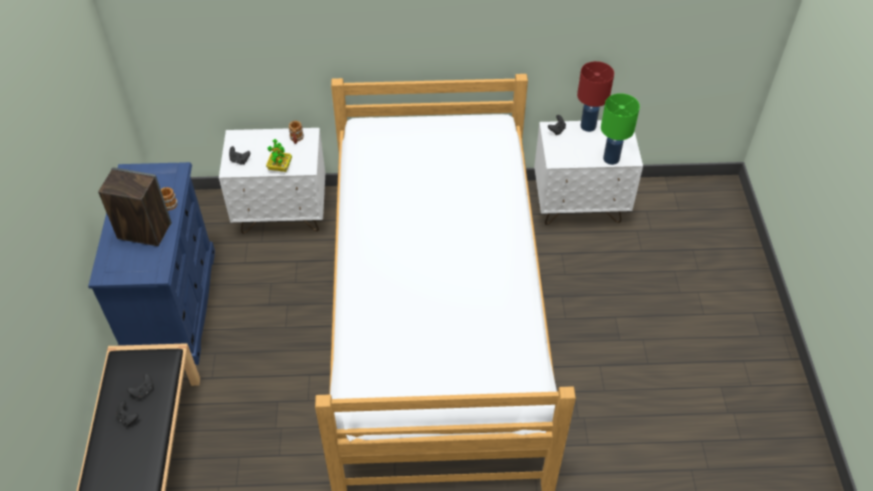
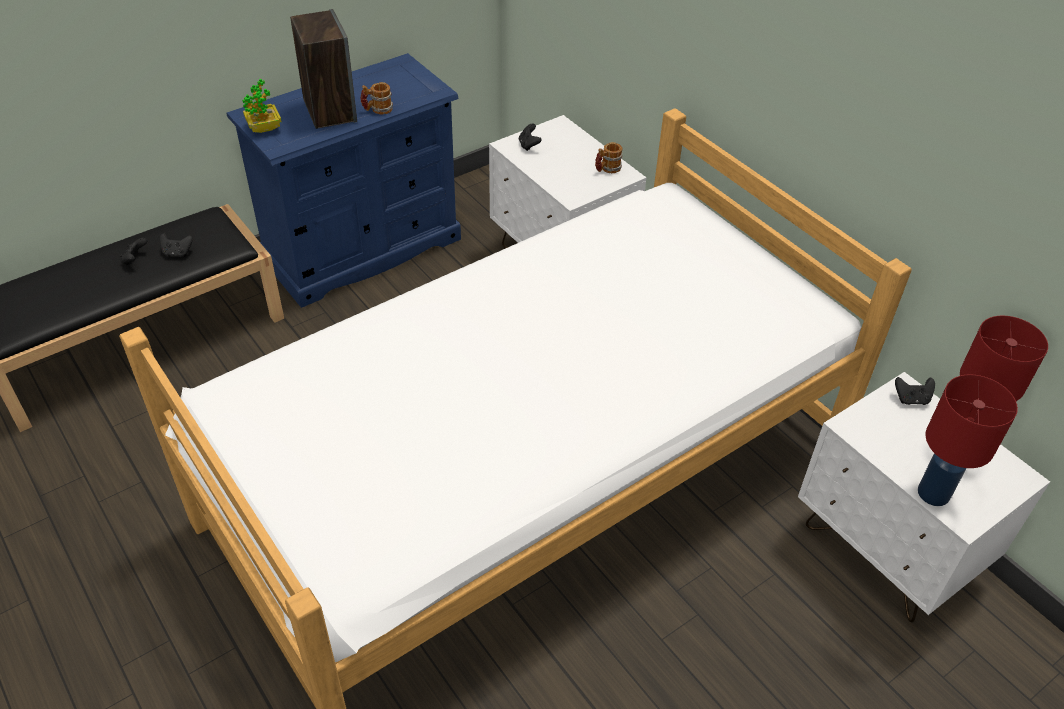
camera: 55 degrees right, 5 degrees down
potted plant [266,139,292,172] -> potted plant moved to [242,79,282,133]
green table lamp [601,93,640,165] -> red table lamp [918,374,1018,506]

